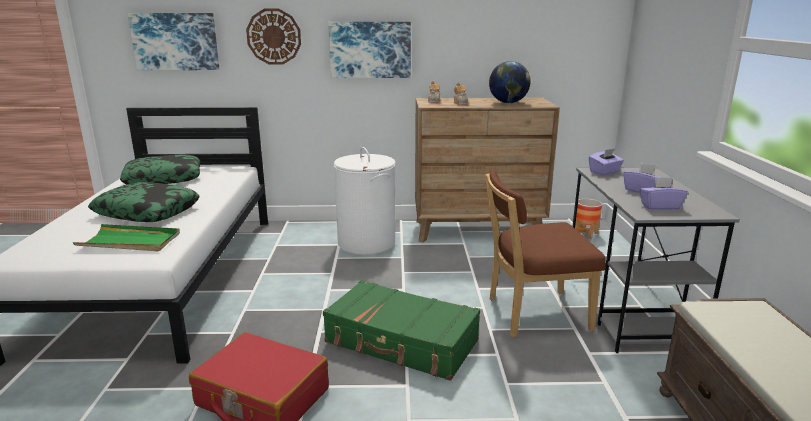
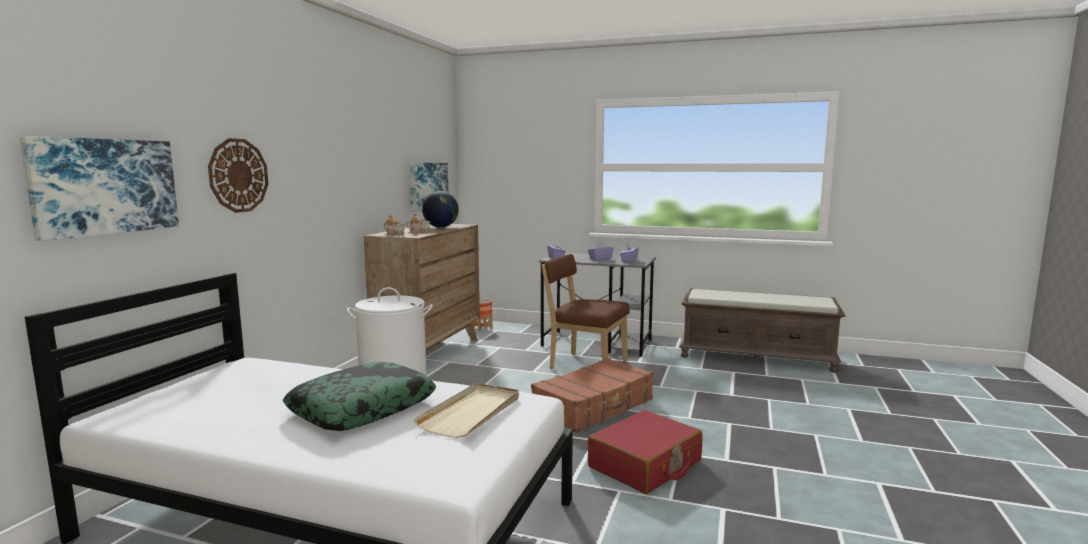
camera: 70 degrees left, 10 degrees down
green tray [72,224,180,251] -> beige tray [414,383,519,438]
pillow [120,155,200,184] -> none
green suitcase [323,280,480,381] -> brown suitcase [531,358,653,433]
picture [328,22,411,78] -> picture moved to [409,163,448,212]
brown chair [485,169,606,337] -> brown chair turned 105 degrees clockwise [541,254,630,369]

